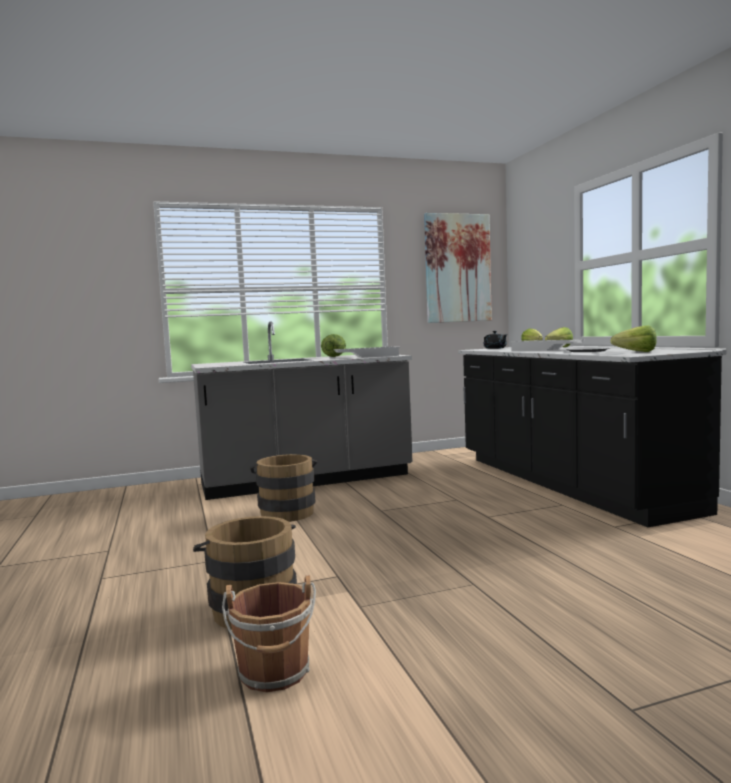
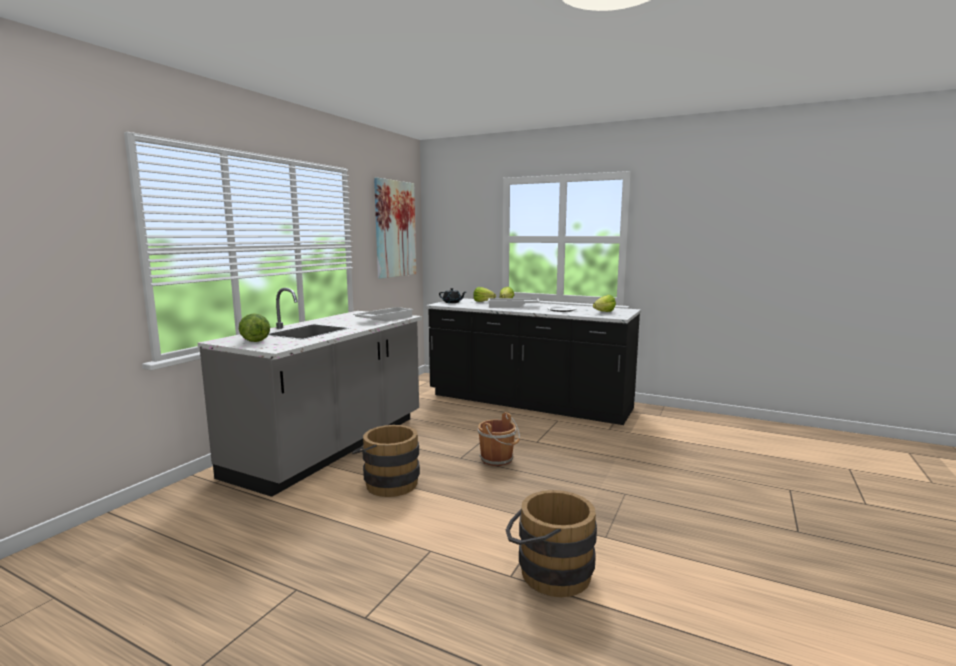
camera: 45 degrees left, 5 degrees up
brown bucket [222,575,316,692] -> brown bucket moved to [478,412,520,466]
lettuce [321,334,346,357] -> lettuce moved to [239,313,270,342]

